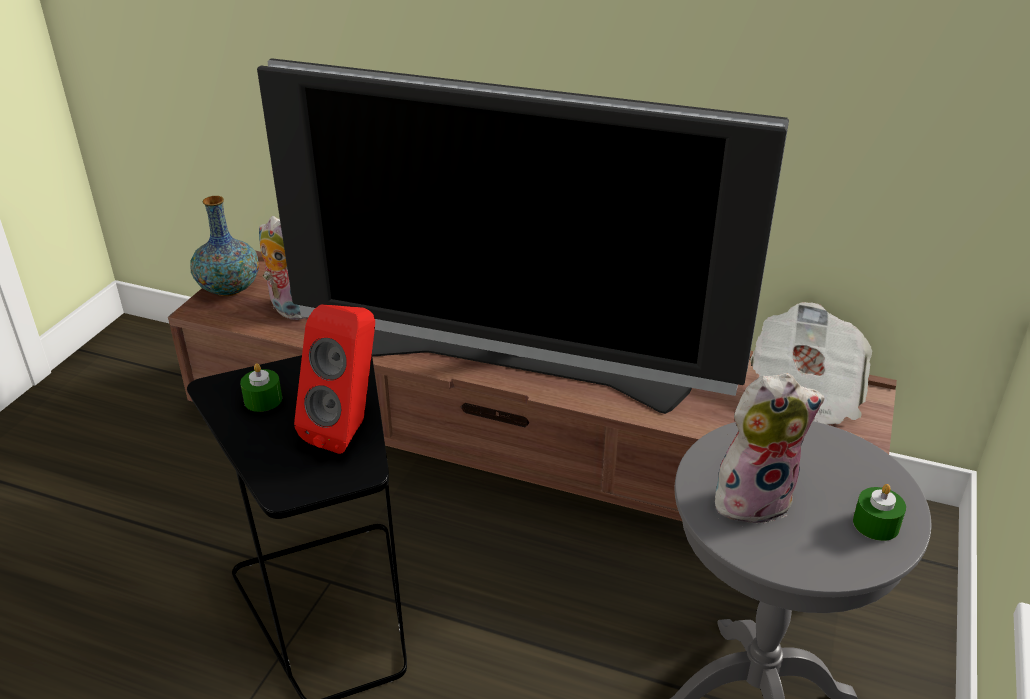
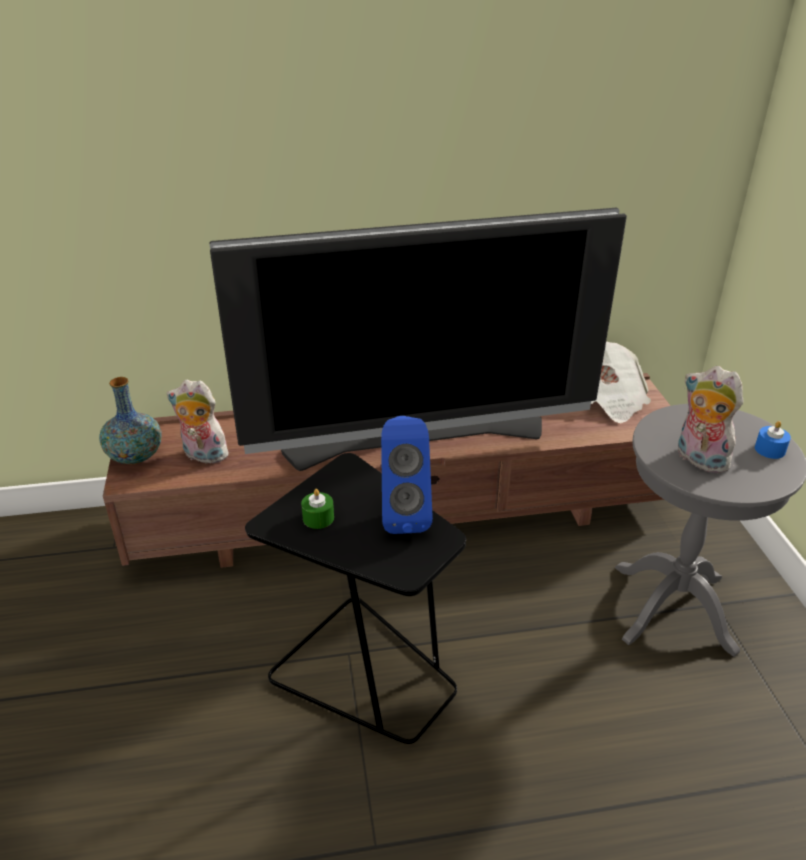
camera: 30 degrees left, 0 degrees up
red speaker [294,304,375,454] -> blue speaker [381,416,433,534]
plush toy [715,373,825,524] -> plush toy turned 90 degrees counterclockwise [678,366,744,474]
green candle [853,484,906,541] -> blue candle [755,421,791,459]

